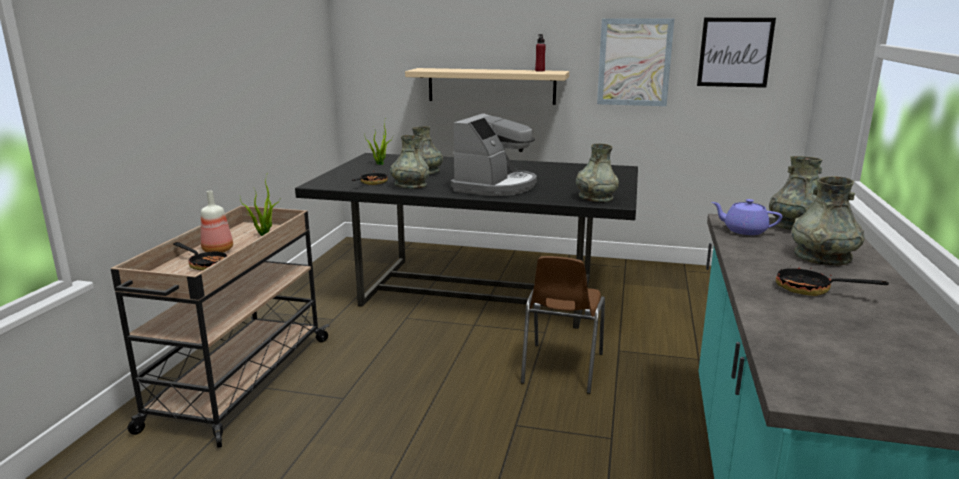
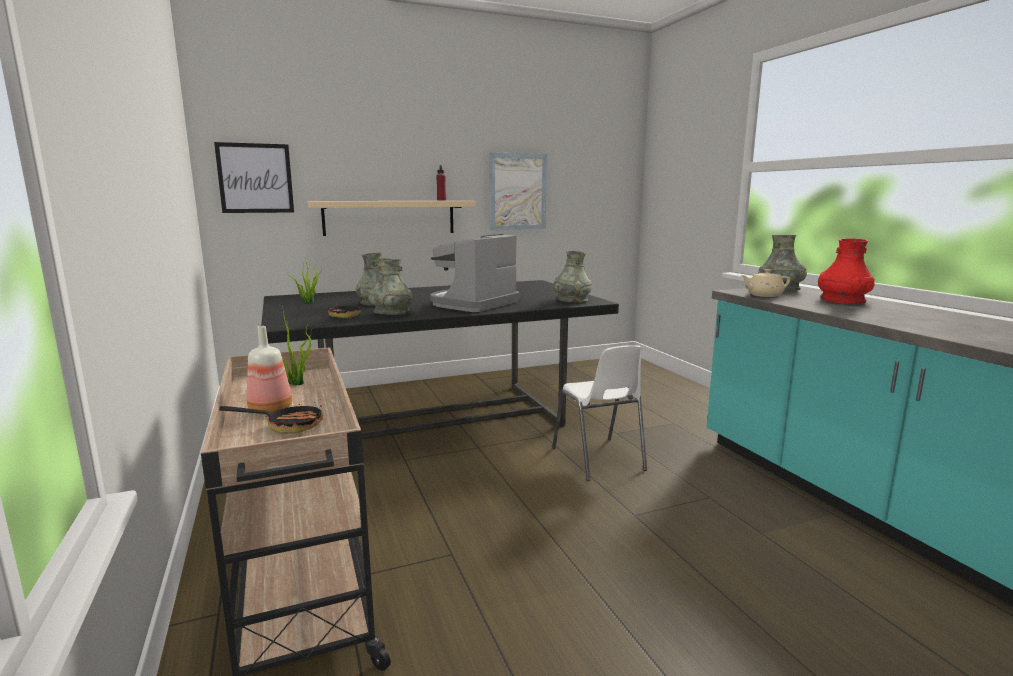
camera: 35 degrees left, 5 degrees down
coffee machine [451,113,537,196] -> coffee machine turned 135 degrees counterclockwise [430,234,519,312]
brown chair [521,256,605,394] -> white chair [552,345,647,481]
picture [697,18,776,88] -> picture moved to [214,142,294,213]
purple teapot [712,199,782,235] -> beige teapot [740,269,790,297]
frying pan [776,265,889,296] -> none
grey vase [792,176,865,265] -> red vase [818,238,875,304]

